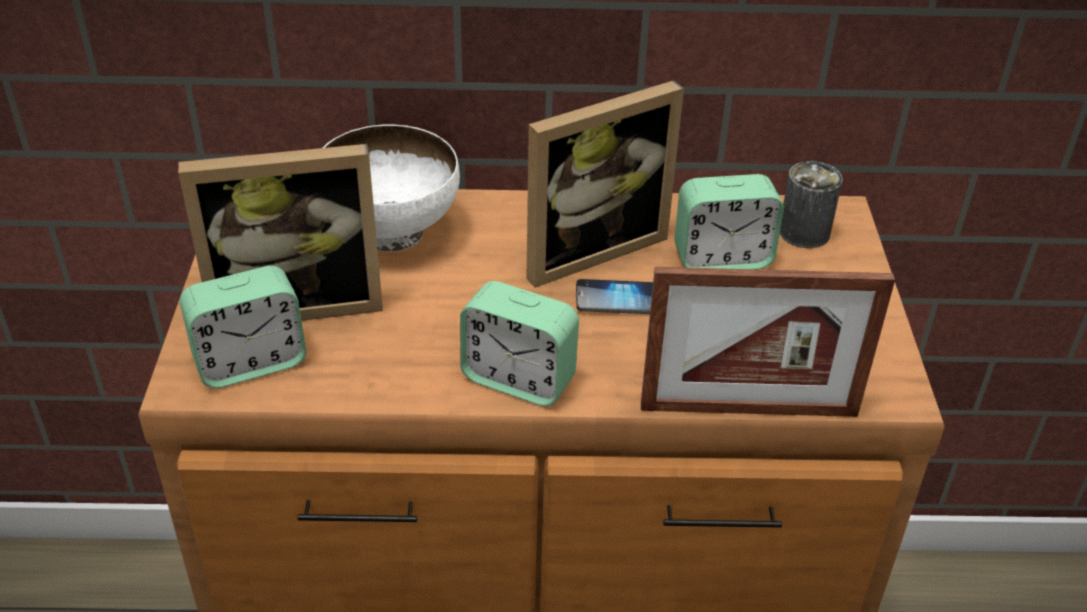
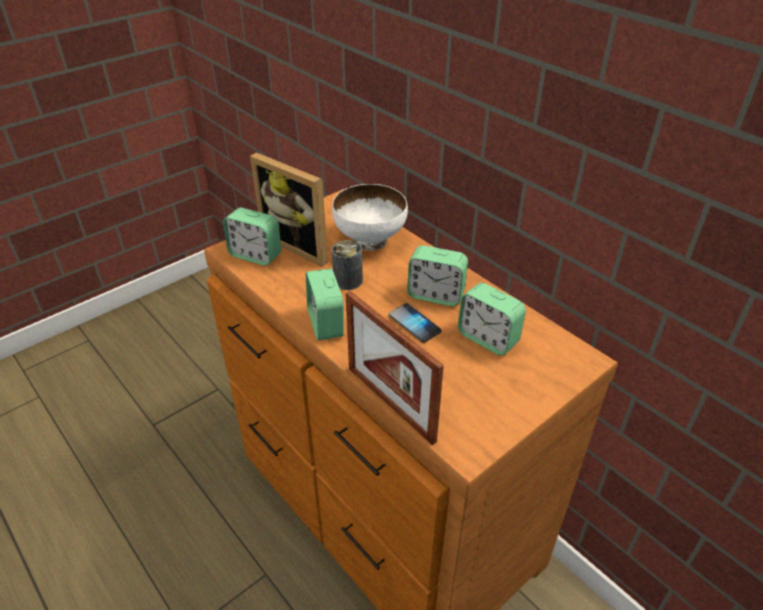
camera: 50 degrees right, 0 degrees up
picture frame [526,80,684,288] -> alarm clock [407,245,468,306]
can [780,161,843,248] -> can moved to [331,240,363,290]

